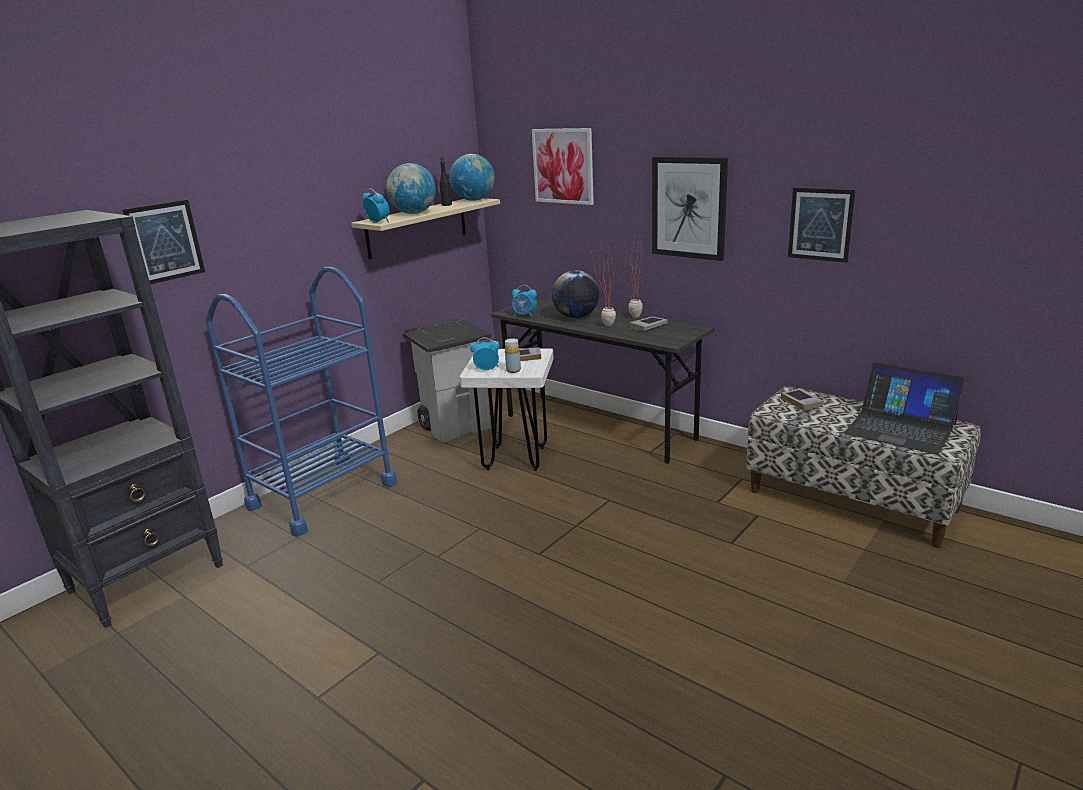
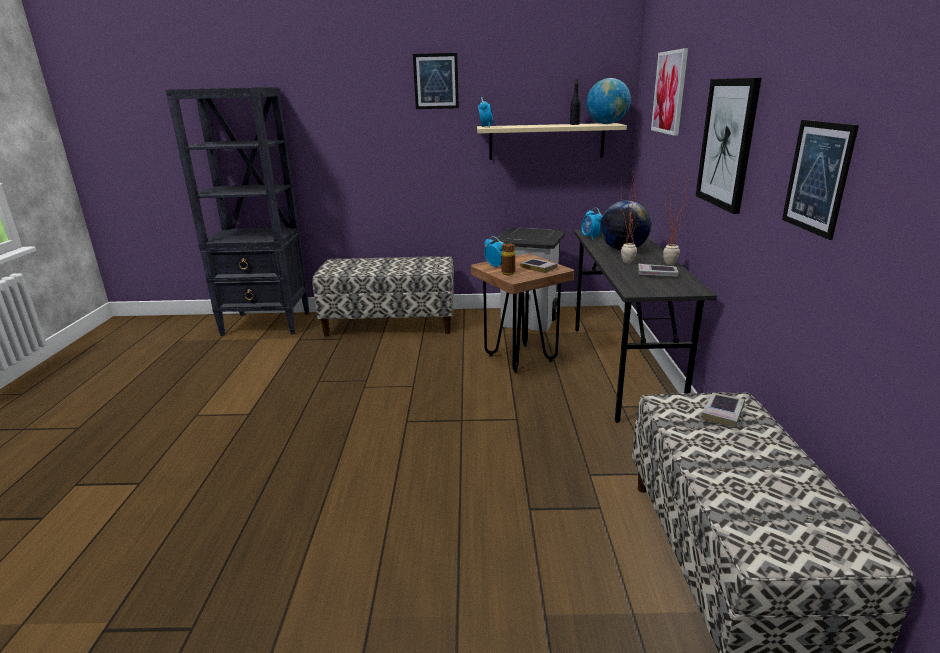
camera: 50 degrees right, 0 degrees up
picture [123,200,205,284] -> picture moved to [413,53,459,109]
blue cart [206,267,397,536] -> bench [312,256,454,336]
globe [386,163,436,214] -> none
white stool [459,348,554,471] -> brown stool [471,254,574,373]
yellow bottle [505,339,521,373] -> brown bottle [501,243,515,275]
laptop [844,362,965,455] -> none

